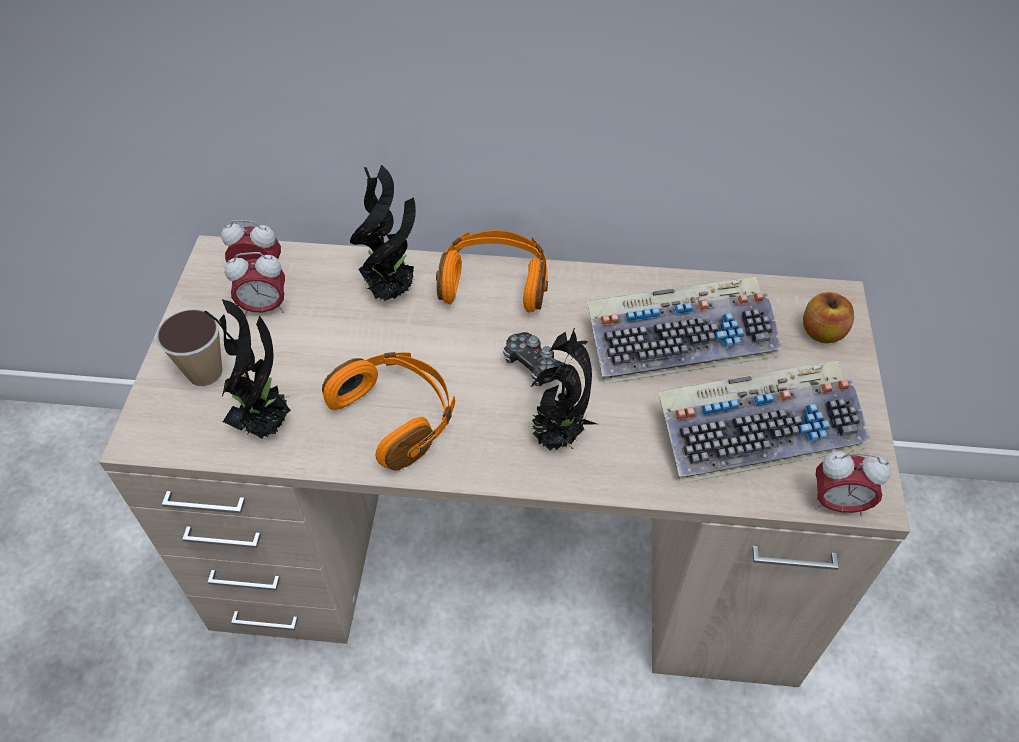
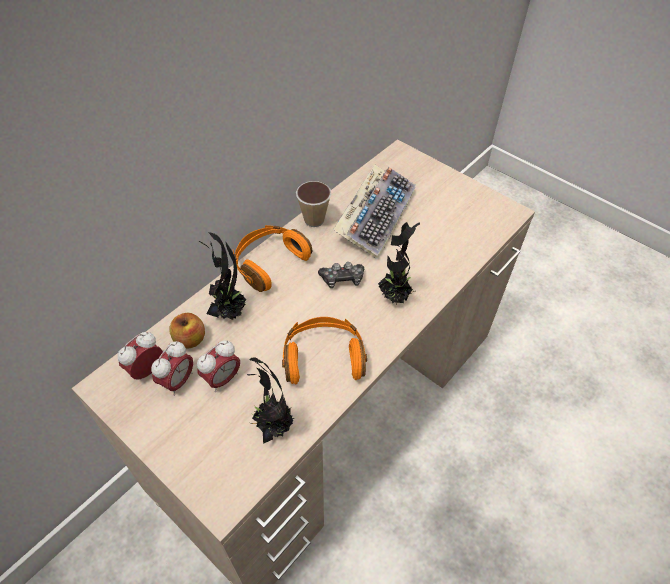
camera: 55 degrees left, 0 degrees up
cup [156,309,222,386] -> cup moved to [296,181,331,227]
keyboard [659,361,871,483] -> none
apple [803,292,854,343] -> apple moved to [170,313,205,349]
alarm clock [815,451,891,516] -> alarm clock moved to [197,340,240,392]

